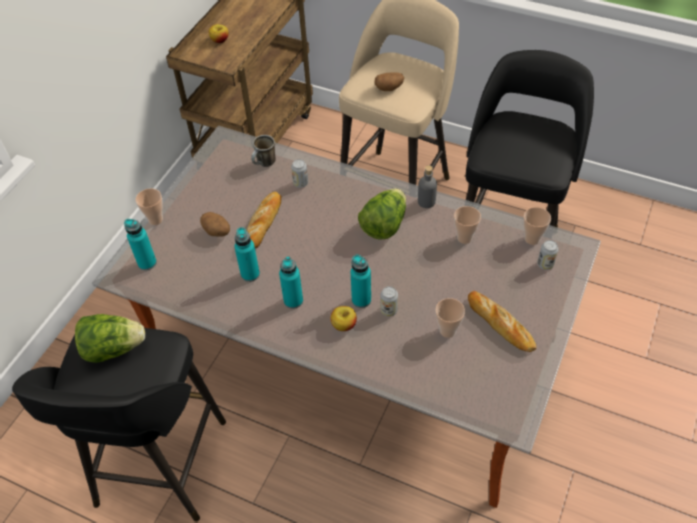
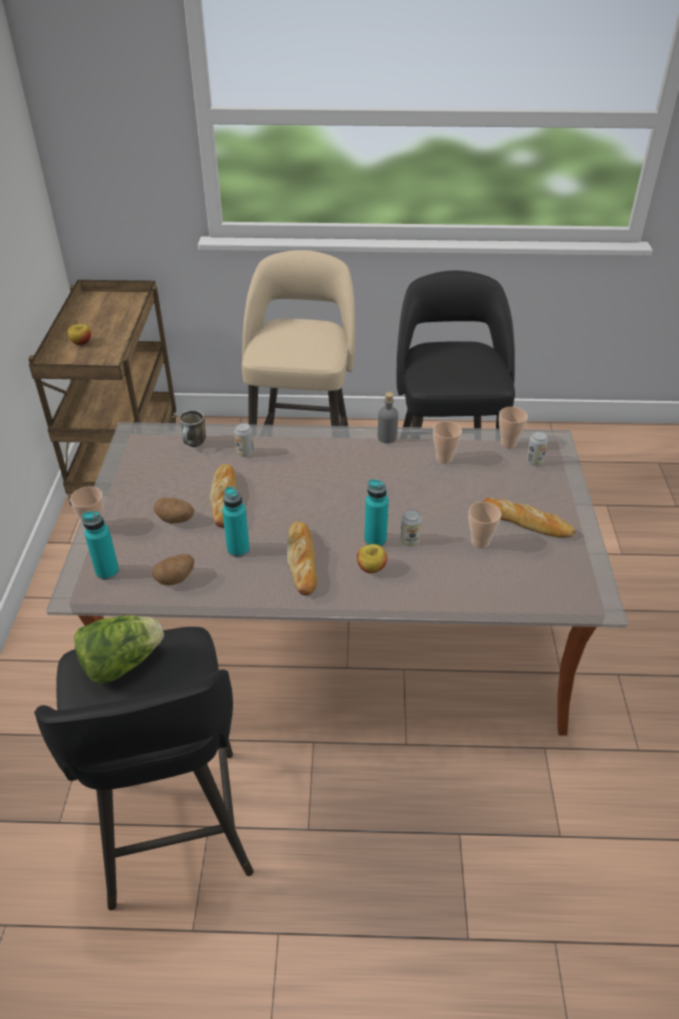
camera: 25 degrees left, 10 degrees down
turquoise bottle [279,257,303,309] -> bread [287,522,317,595]
lettuce [358,188,406,239] -> none
potato [375,72,405,91] -> potato moved to [152,554,194,585]

